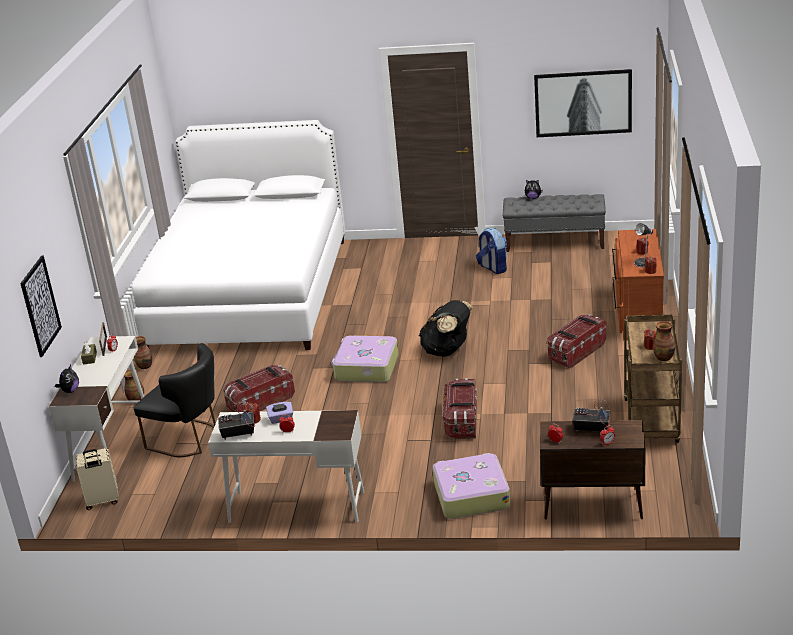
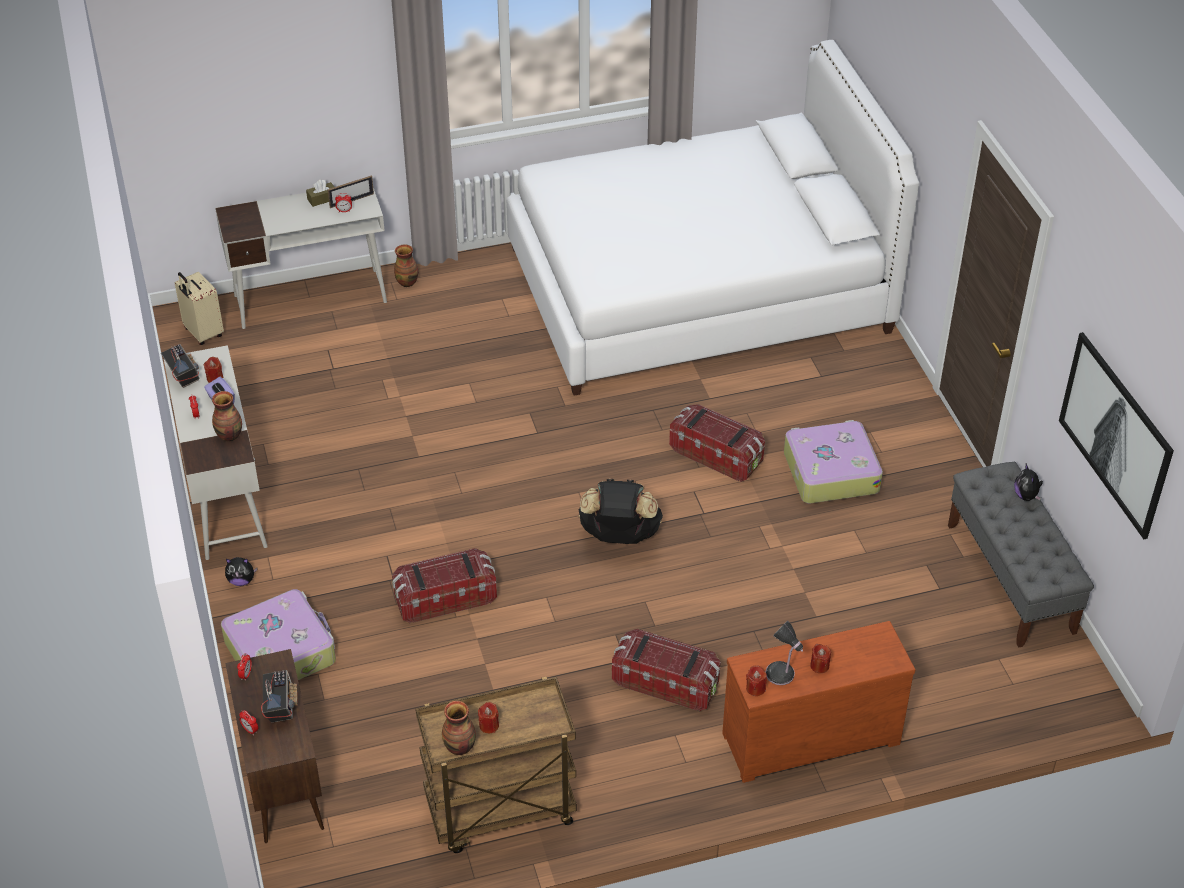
camera: 65 degrees right, 15 degrees up
picture [20,255,62,357] -> none
plush toy [55,365,79,393] -> plush toy moved to [225,557,258,586]
vase [134,336,152,369] -> vase moved to [212,391,242,441]
black chair [134,343,216,457] -> none
storage box [223,365,295,412] -> storage box moved to [669,404,765,482]
suitcase [331,336,399,383] -> suitcase moved to [784,420,883,503]
backpack [476,228,507,274] -> none

